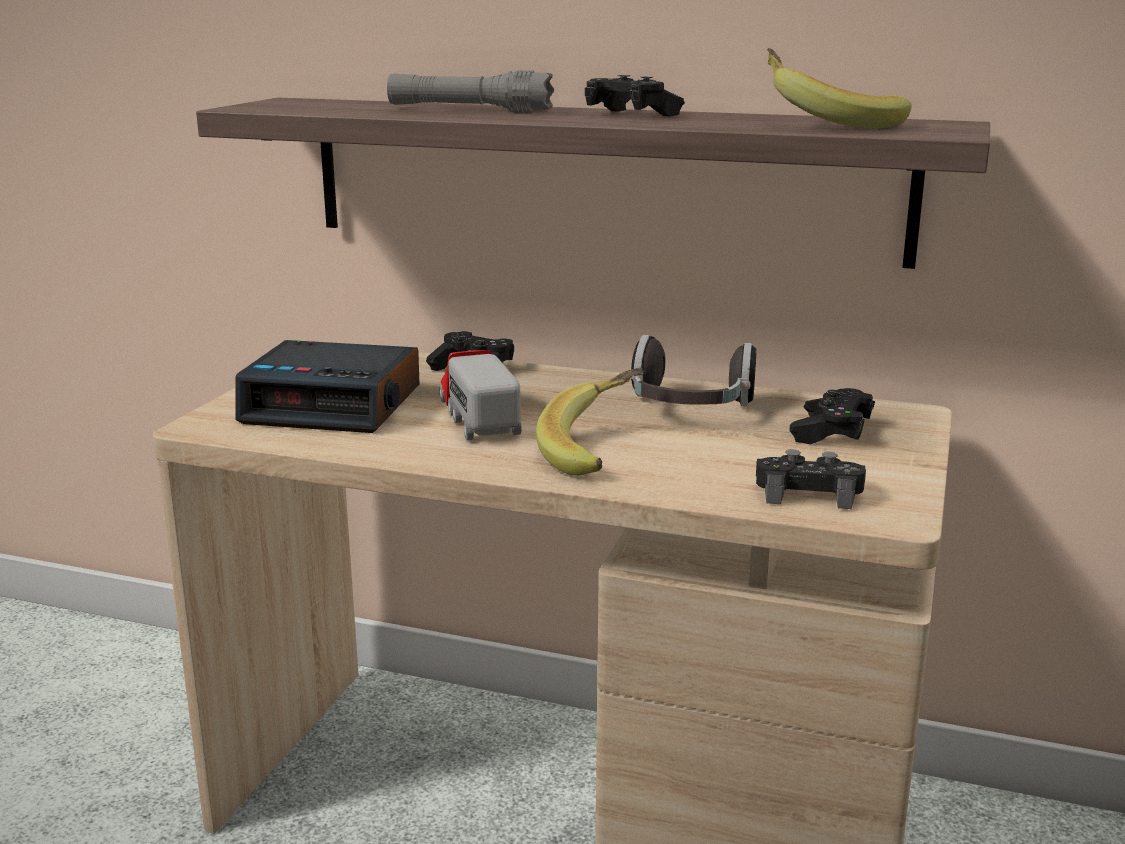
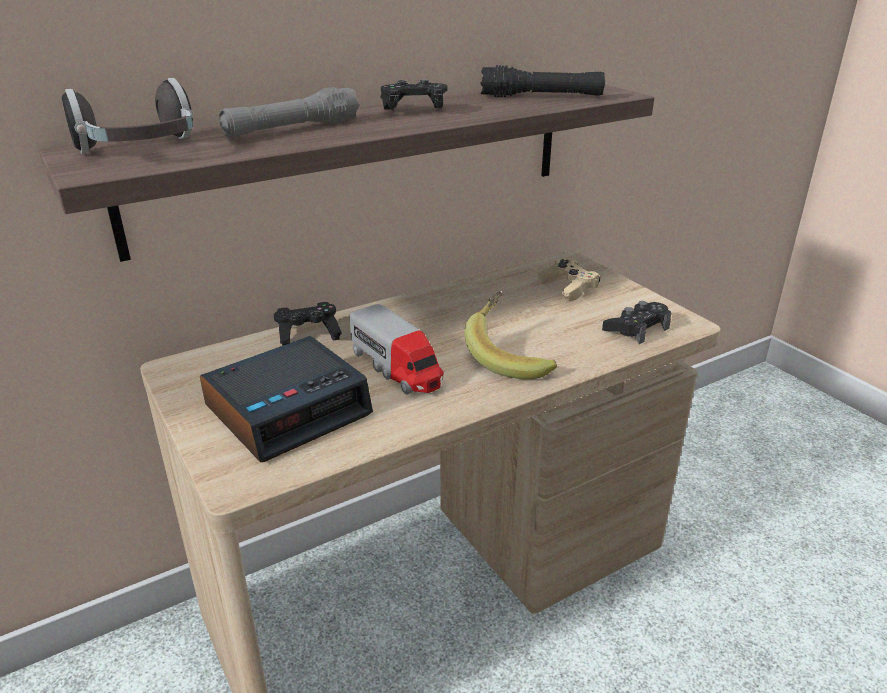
camera: 50 degrees left, 10 degrees up
toy truck [440,350,522,440] -> toy truck turned 150 degrees counterclockwise [350,304,444,395]
headphones [631,335,756,406] -> headphones moved to [62,78,193,154]
banana [767,48,912,128] -> black flashlight [481,65,605,97]
black game controller [790,388,875,444] -> beige game controller [537,258,600,302]

